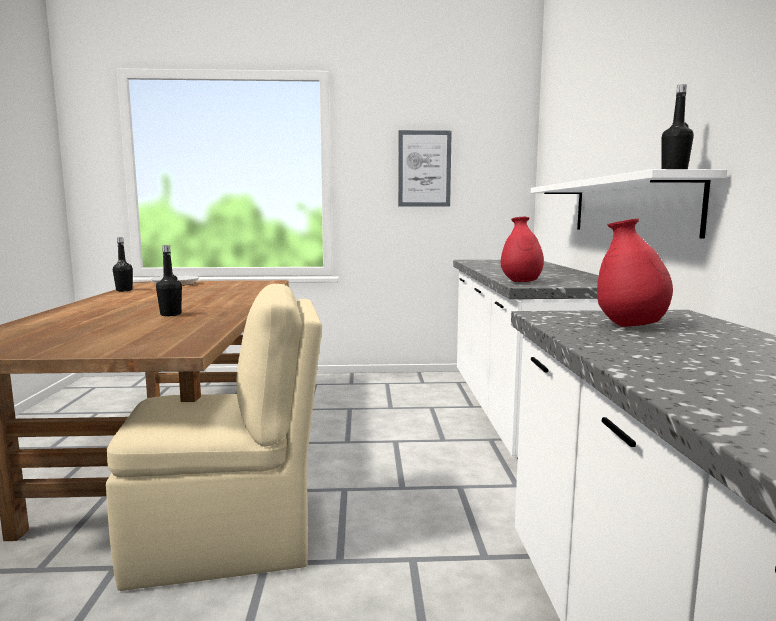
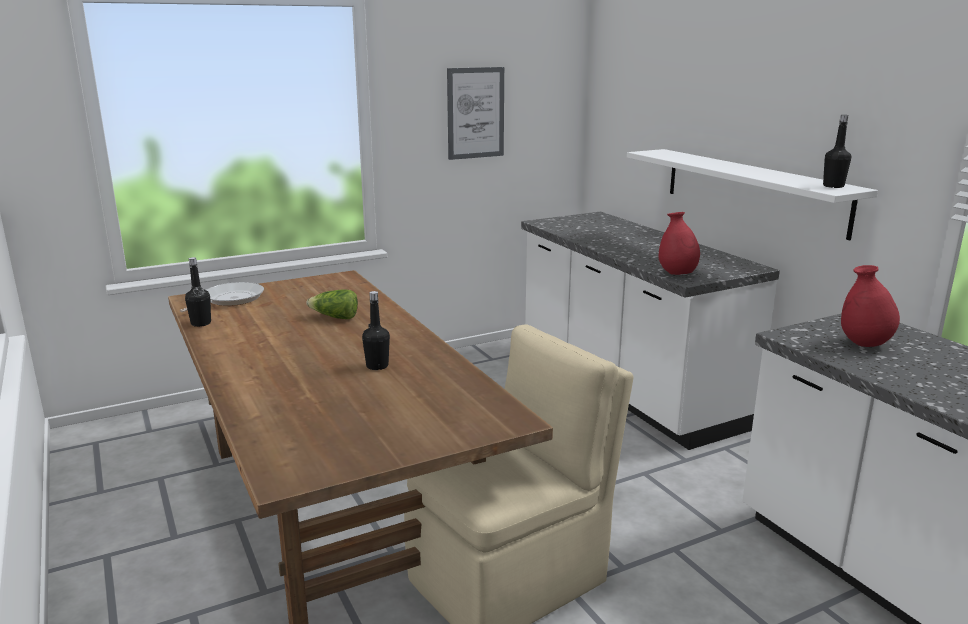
camera: 25 degrees left, 10 degrees up
none -> lettuce [307,290,358,319]

